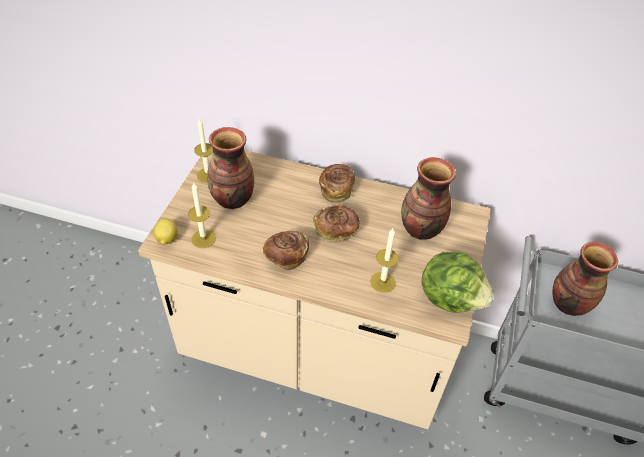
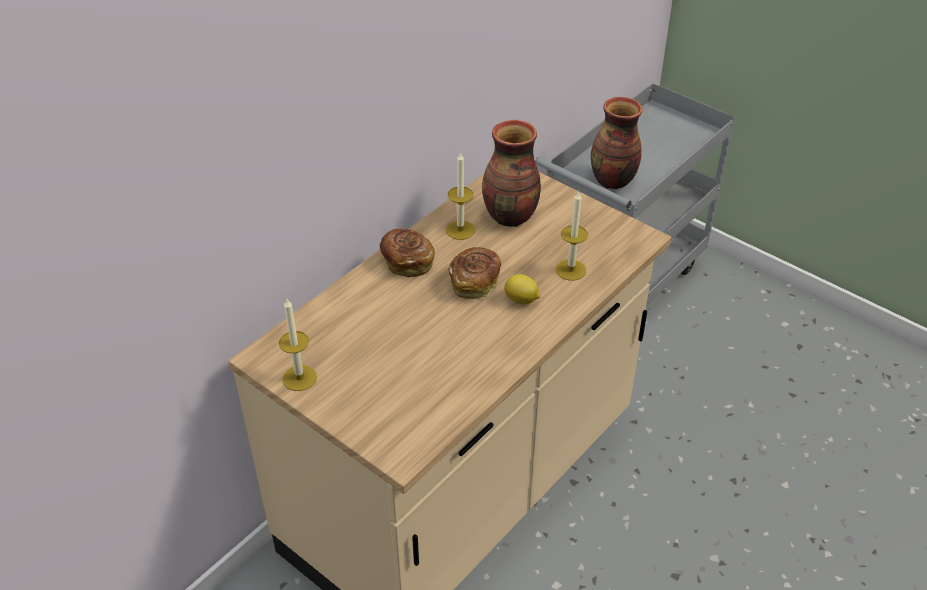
camera: 65 degrees left, 5 degrees down
lemon [154,218,178,245] -> lemon moved to [504,274,540,305]
candle [188,182,216,248] -> candle moved to [446,152,475,240]
vase [207,127,254,209] -> none
bread [263,231,310,270] -> none
lettuce [421,252,494,313] -> none

